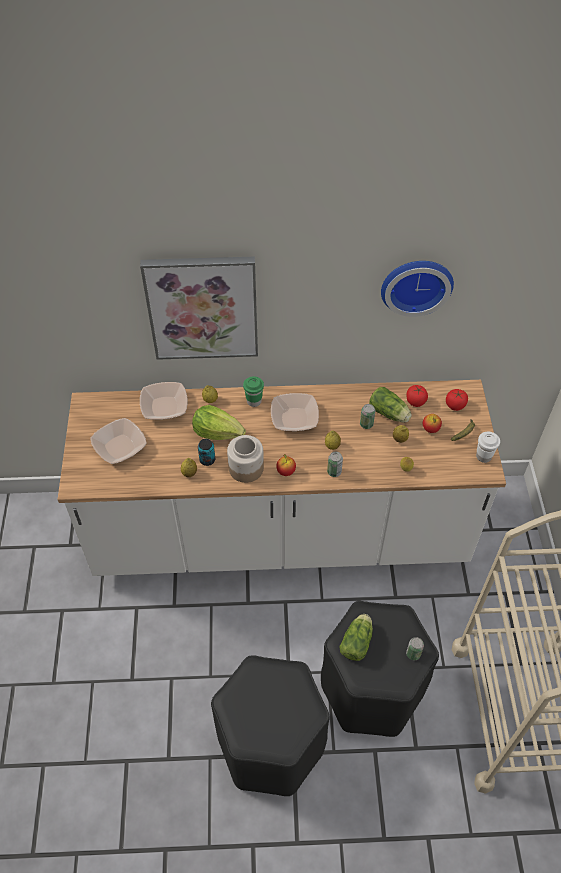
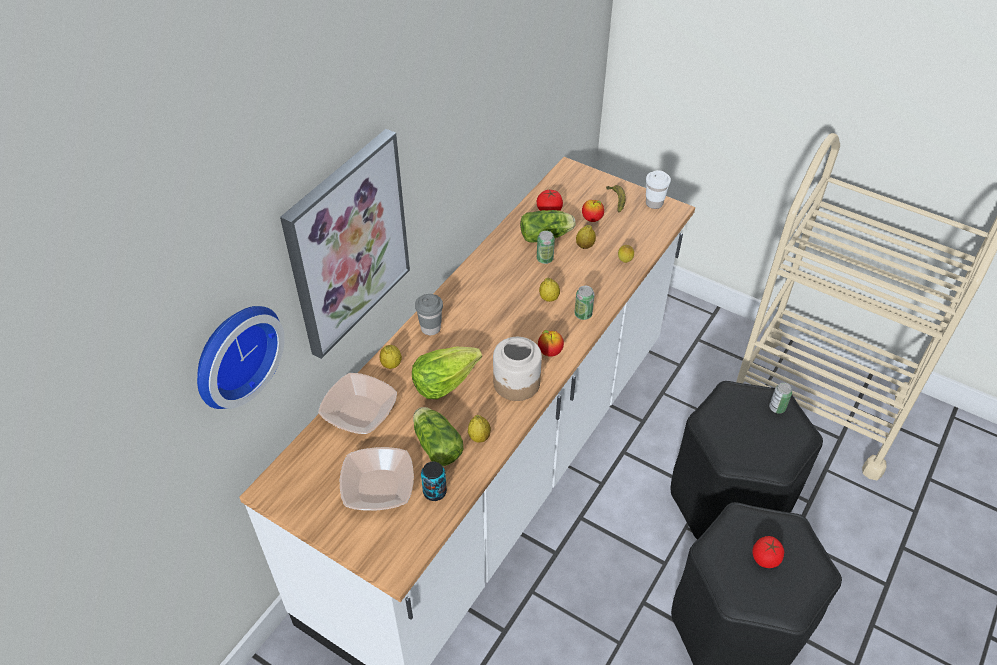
camera: 55 degrees left, 5 degrees down
can [198,439,215,466] -> can moved to [421,461,447,501]
green cup [243,376,264,407] -> grey cup [415,294,443,335]
bowl [271,393,319,431] -> none
lettuce [340,614,373,661] -> lettuce moved to [413,407,463,466]
wall clock [381,261,454,317] -> wall clock moved to [197,306,285,409]
tomato [446,389,468,411] -> tomato moved to [752,536,784,568]

